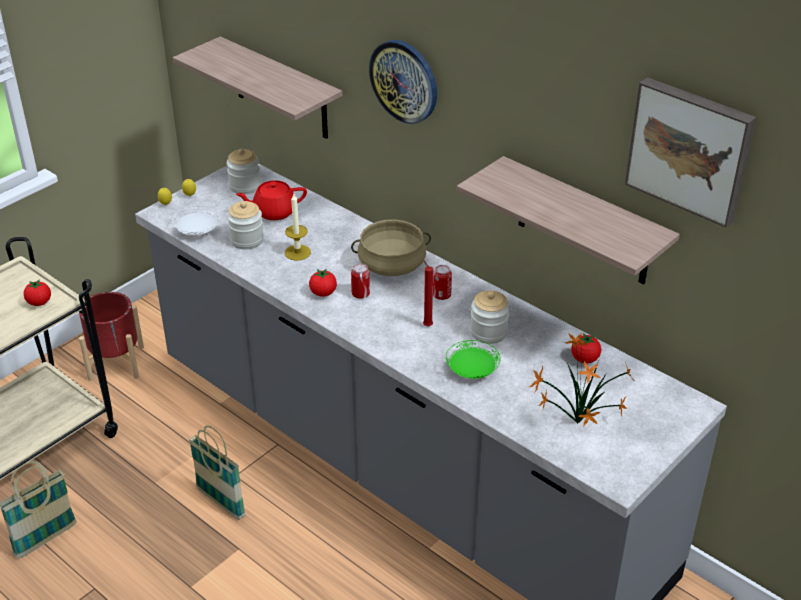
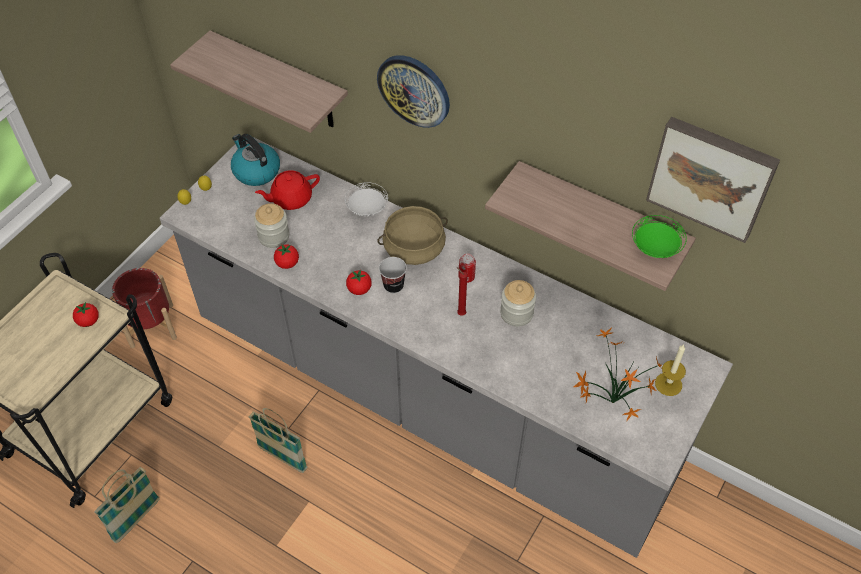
camera: 10 degrees left, 15 degrees up
white plate [172,206,219,235] -> white plate moved to [345,182,388,216]
jar [227,149,261,194] -> kettle [231,134,280,186]
candle [285,194,311,261] -> candle moved to [655,344,686,396]
can [351,263,370,299] -> cup [379,257,407,293]
green plate [446,340,500,379] -> green plate moved to [632,215,687,258]
tomato [571,333,601,363] -> tomato moved to [274,244,299,269]

